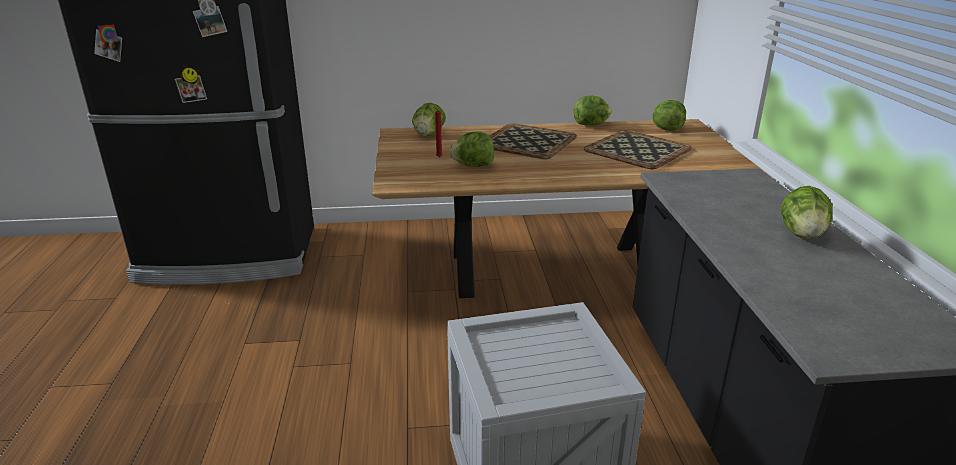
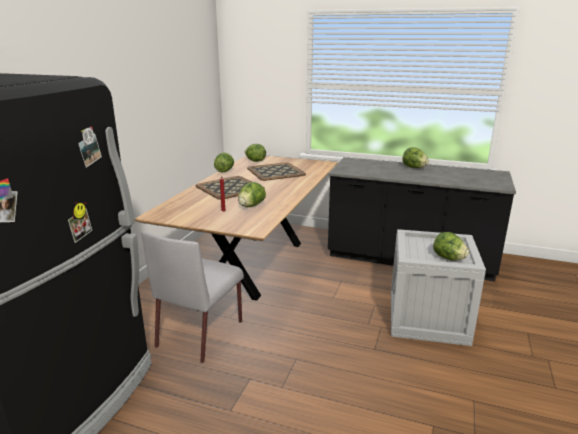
camera: 65 degrees left, 5 degrees down
lettuce [412,103,446,136] -> lettuce moved to [433,232,469,261]
none -> grey chair [142,231,244,363]

